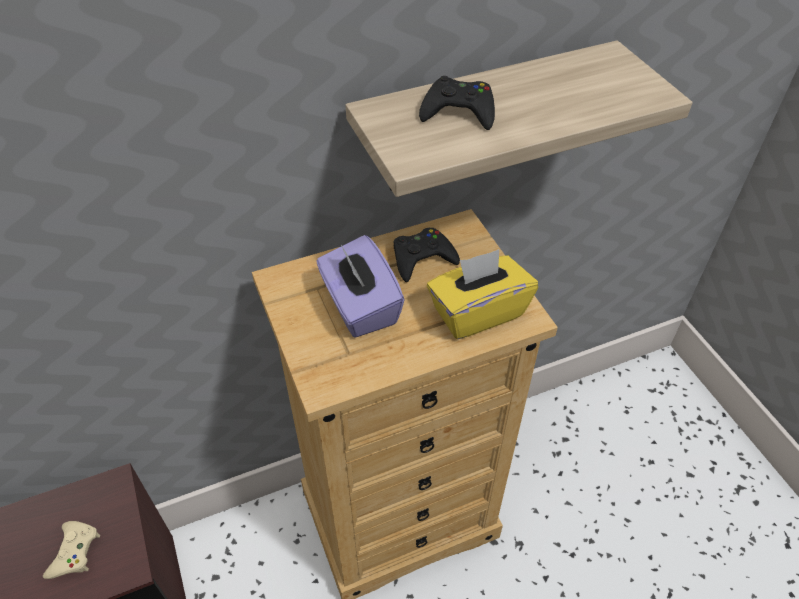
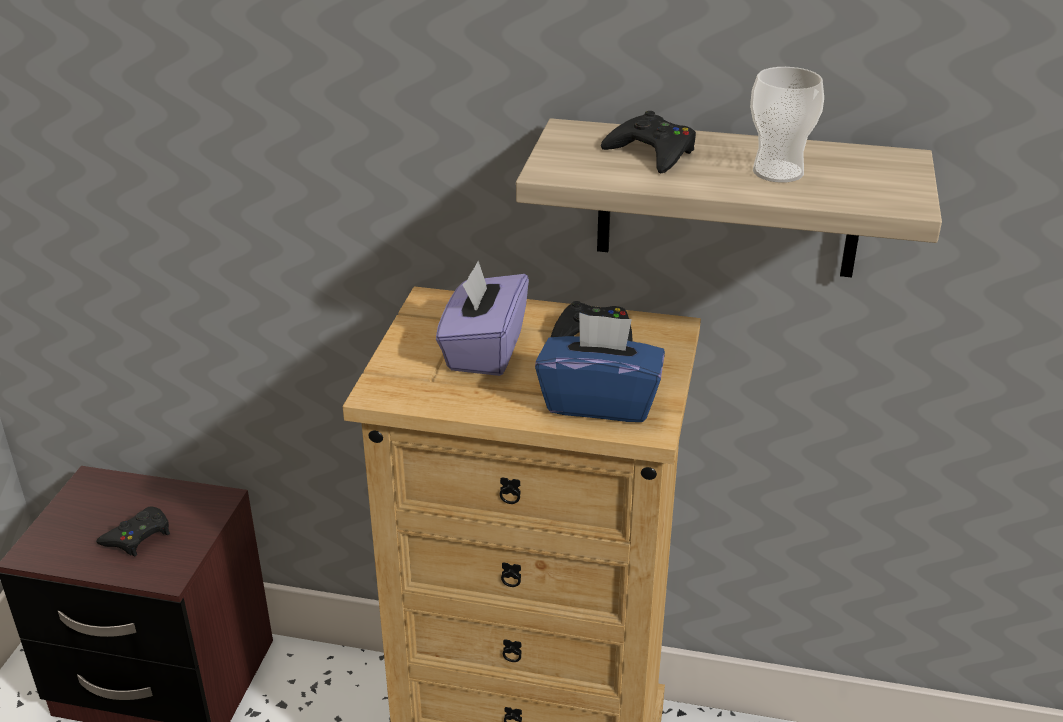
camera: 35 degrees right, 15 degrees down
beige game controller [43,521,100,579] -> black game controller [96,506,170,557]
yellow tissue box [427,249,538,339] -> blue tissue box [535,312,665,422]
none -> cup [750,67,824,183]

